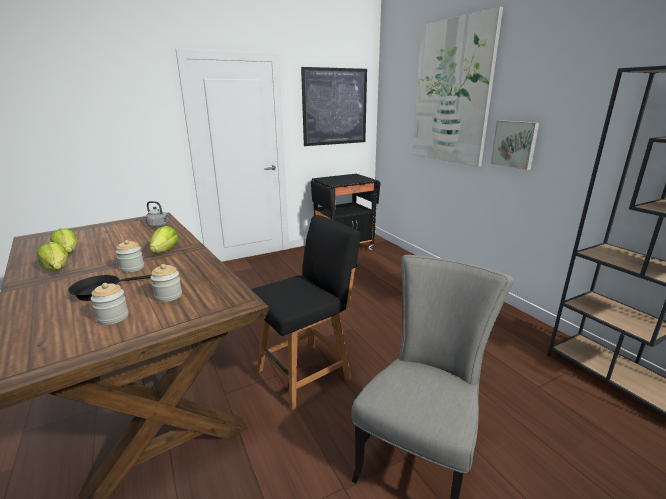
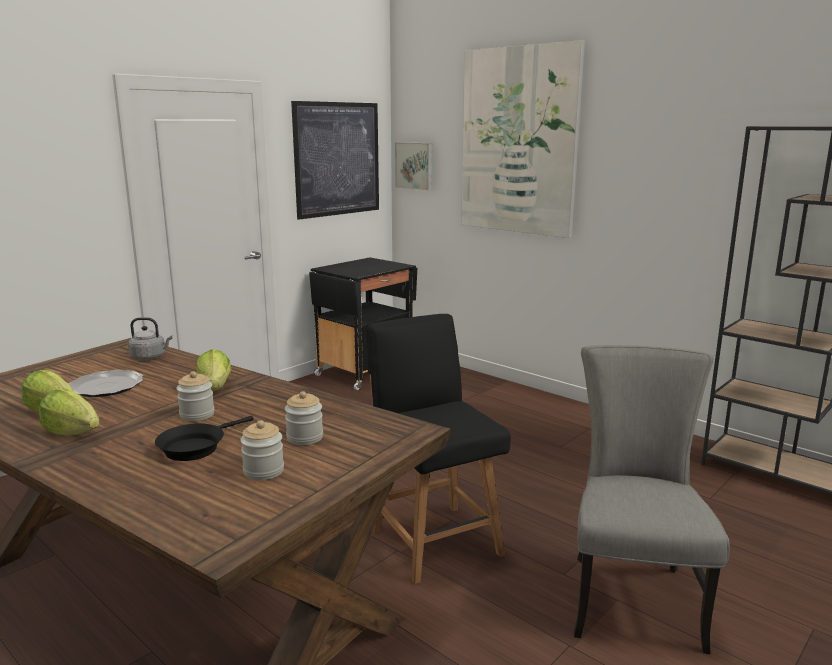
camera: 20 degrees left, 5 degrees down
black chair [251,215,360,411] -> black chair turned 60 degrees counterclockwise [366,314,511,584]
picture [490,120,539,170] -> picture moved to [395,142,433,190]
none -> plate [69,370,143,397]

